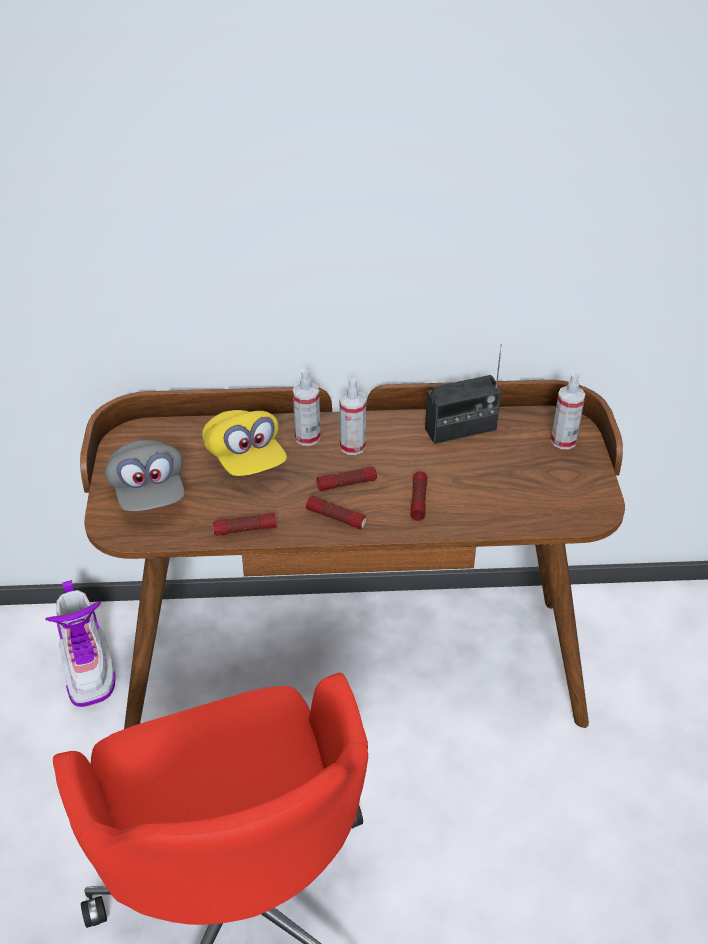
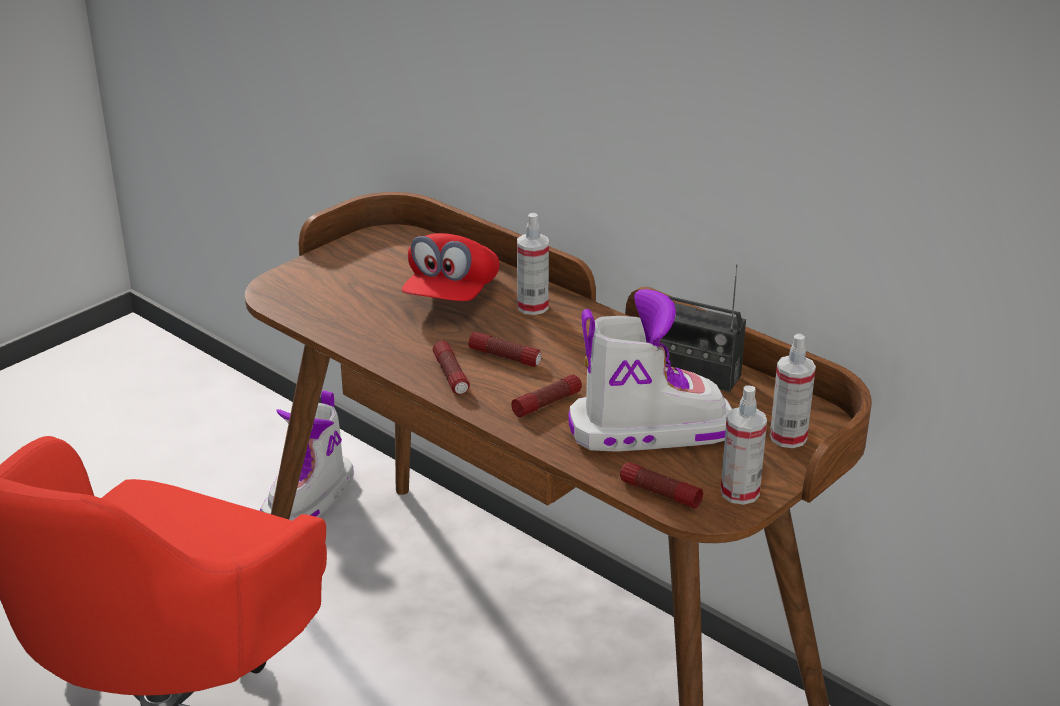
camera: 45 degrees right, 10 degrees down
grey cap [104,440,185,511] -> none
yellow cap [202,410,287,476] -> red cap [402,233,500,301]
flashlight [213,513,277,536] -> flashlight moved to [620,462,703,508]
spray bottle [339,378,366,455] -> spray bottle moved to [721,386,767,505]
none -> boot [569,289,732,452]

